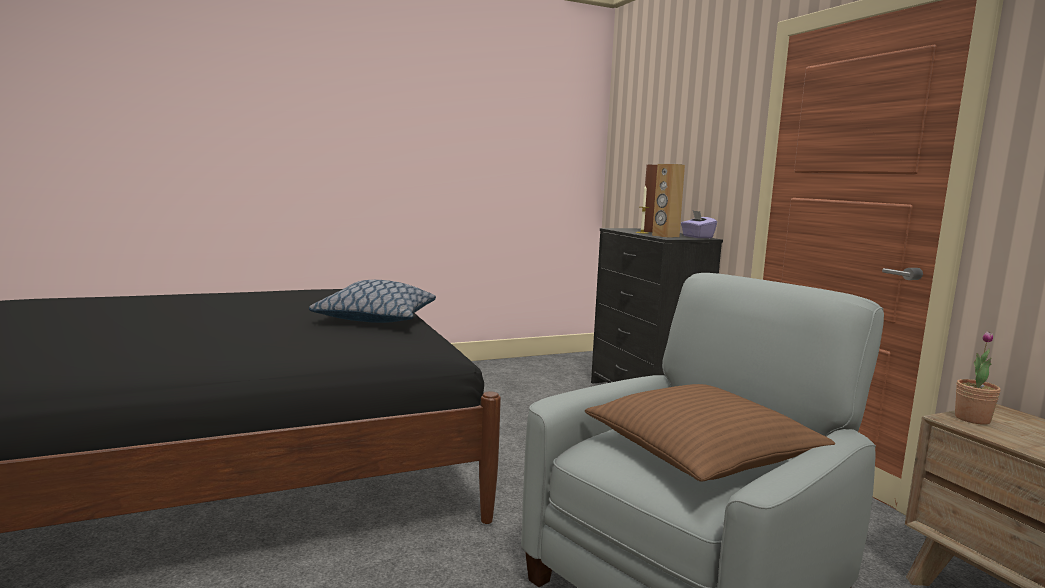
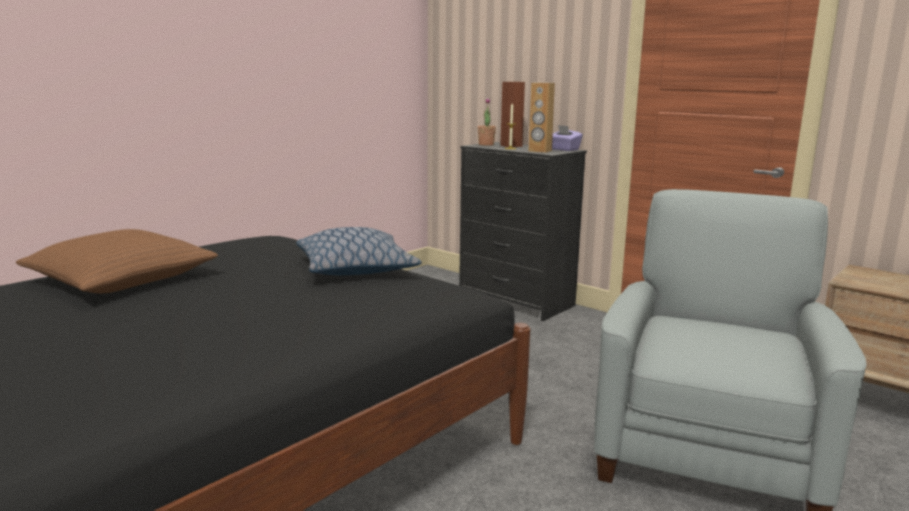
camera: 25 degrees left, 5 degrees up
brown pillow [585,384,835,482] -> brown pillow moved to [16,229,218,293]
potted plant [955,331,1001,425] -> potted plant moved to [478,98,496,146]

